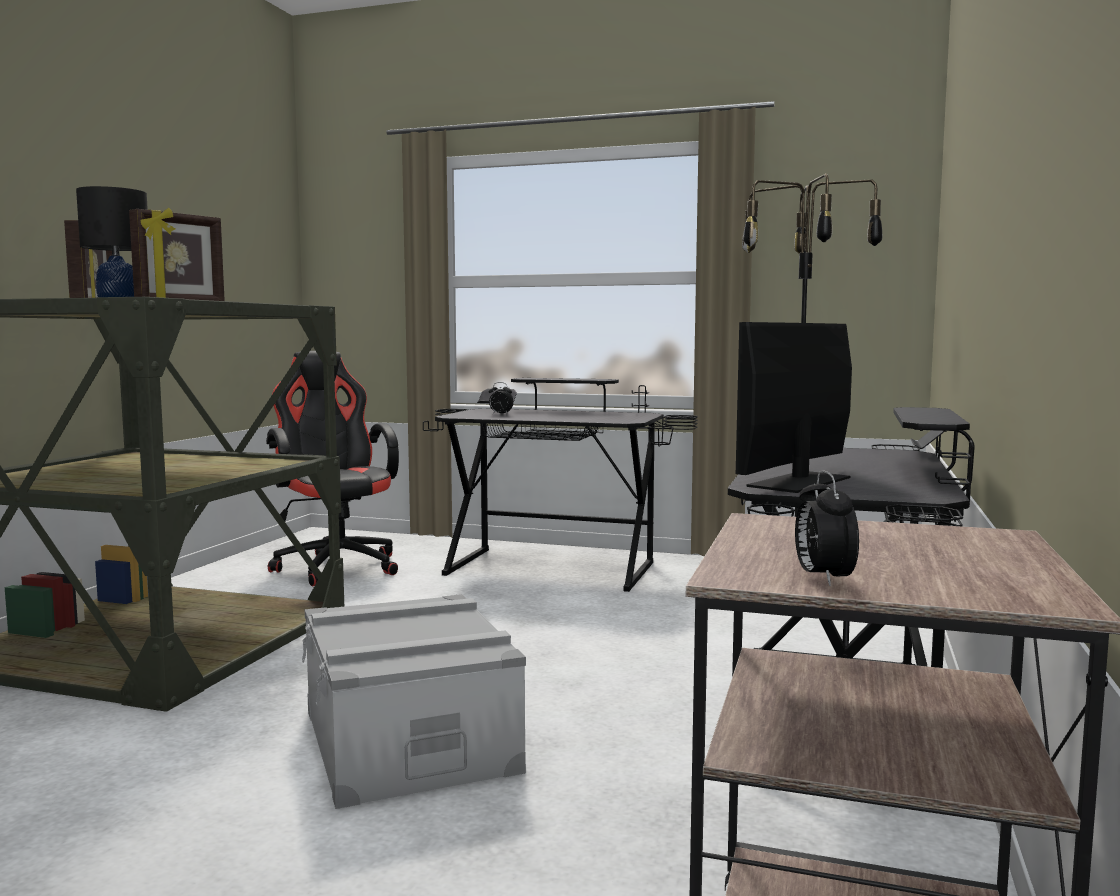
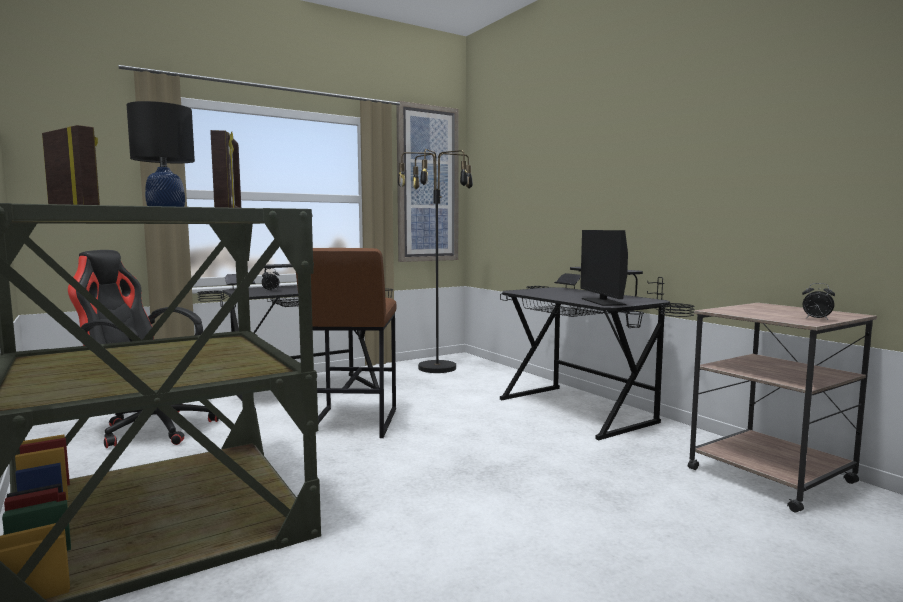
camera: 50 degrees left, 0 degrees up
grey storage box [302,594,526,809] -> none
none -> brown stool [296,248,397,438]
none -> picture [396,101,459,262]

